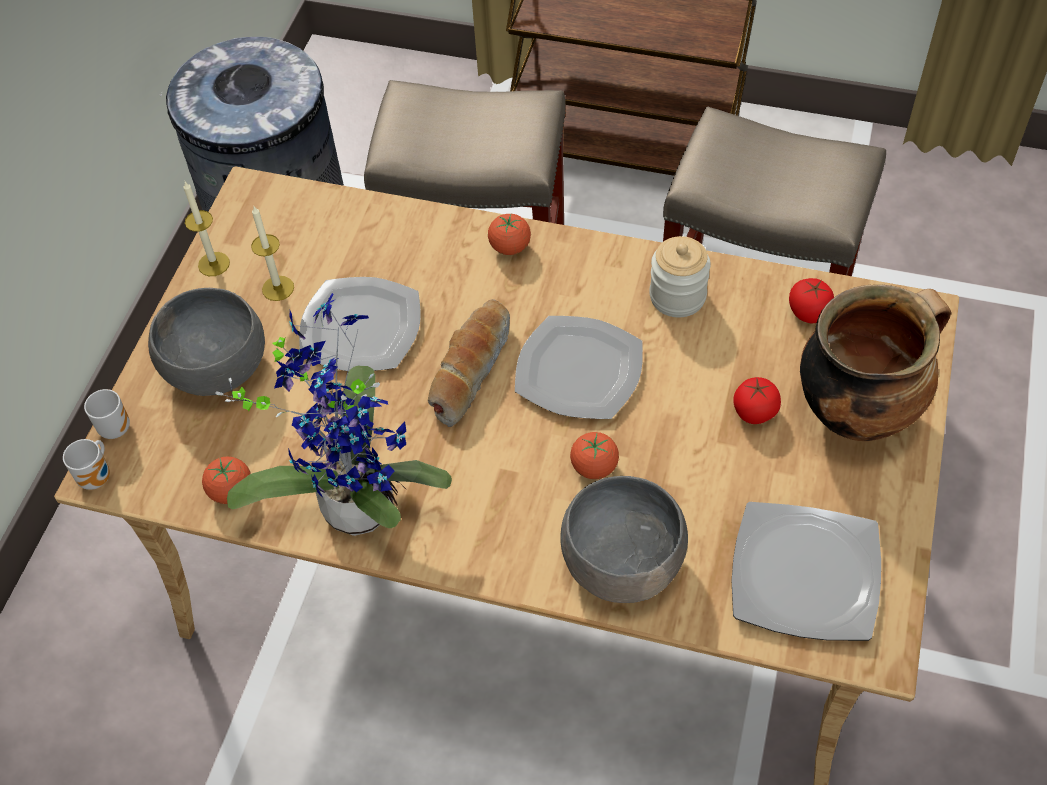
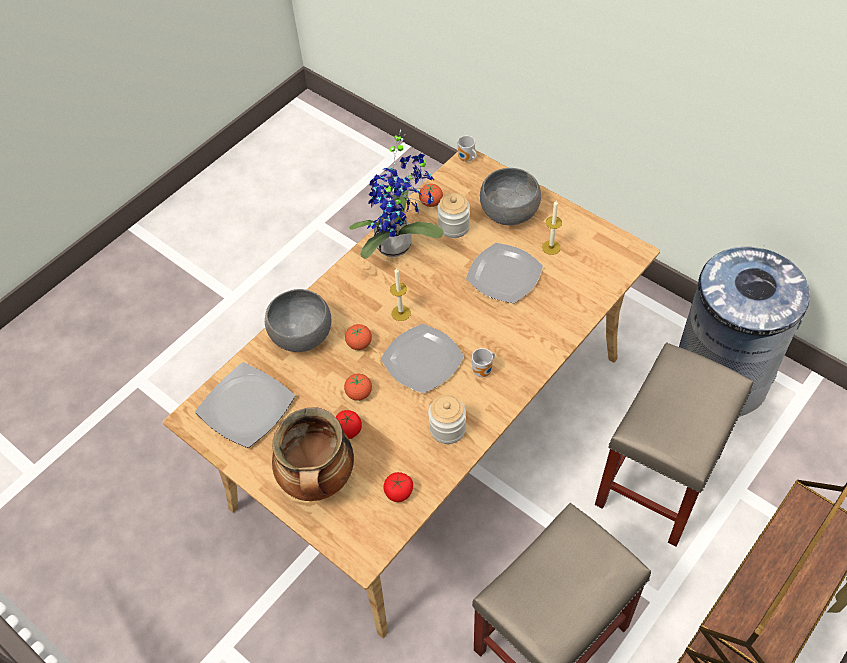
camera: 115 degrees right, 0 degrees up
mug [84,389,130,439] -> mug moved to [472,348,495,377]
candle [183,182,230,276] -> candle moved to [390,268,411,321]
bread [428,300,510,427] -> none
tomato [488,214,531,255] -> tomato moved to [344,374,372,401]
none -> jar [438,193,470,238]

